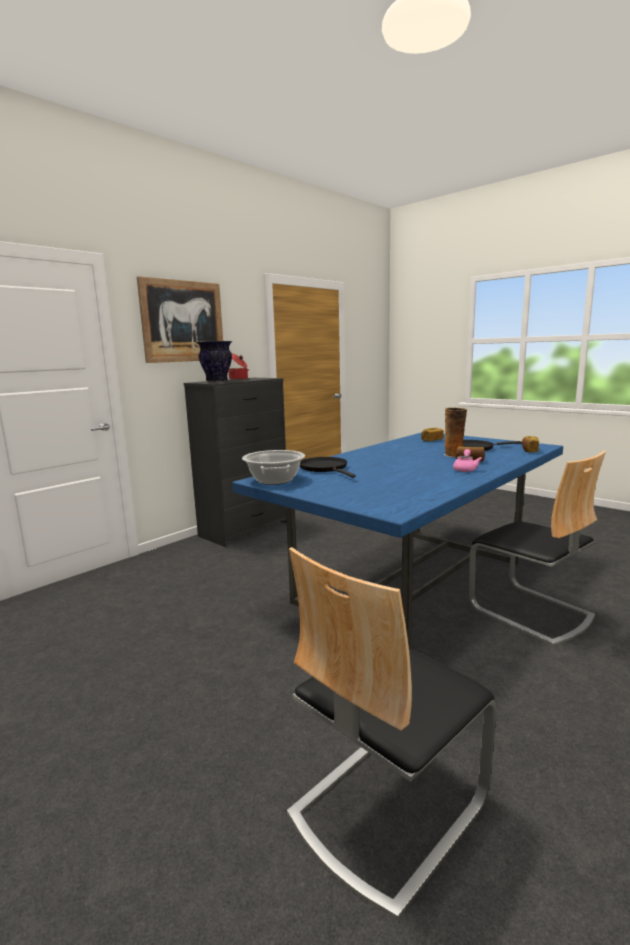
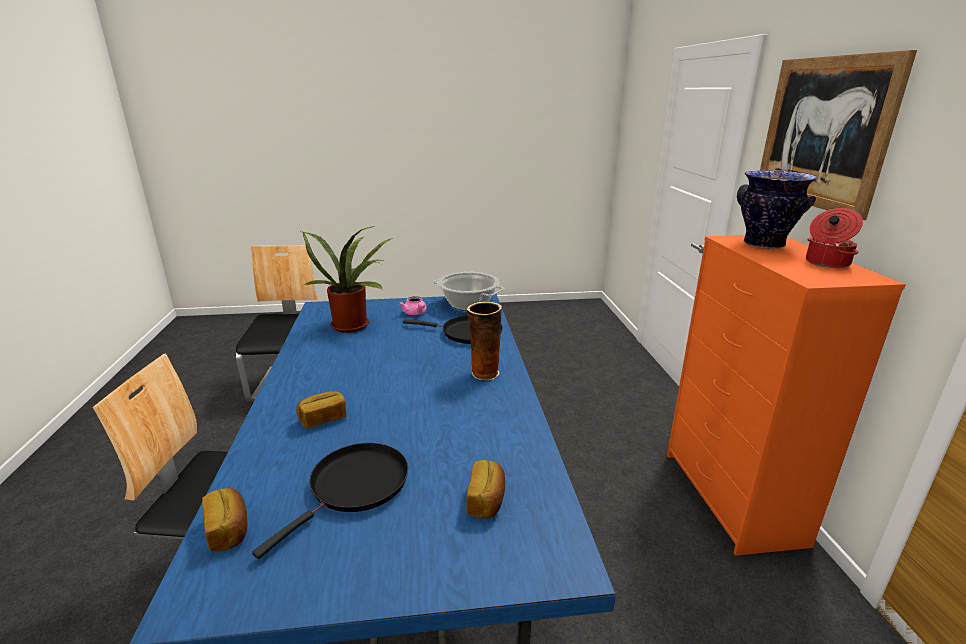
camera: 130 degrees right, 10 degrees up
black dresser [184,378,287,547] -> orange dresser [667,235,906,556]
vase [444,407,467,457] -> vase moved to [466,302,502,380]
pink teapot [453,449,482,472] -> pink teapot moved to [399,296,427,315]
none -> potted plant [302,226,393,333]

